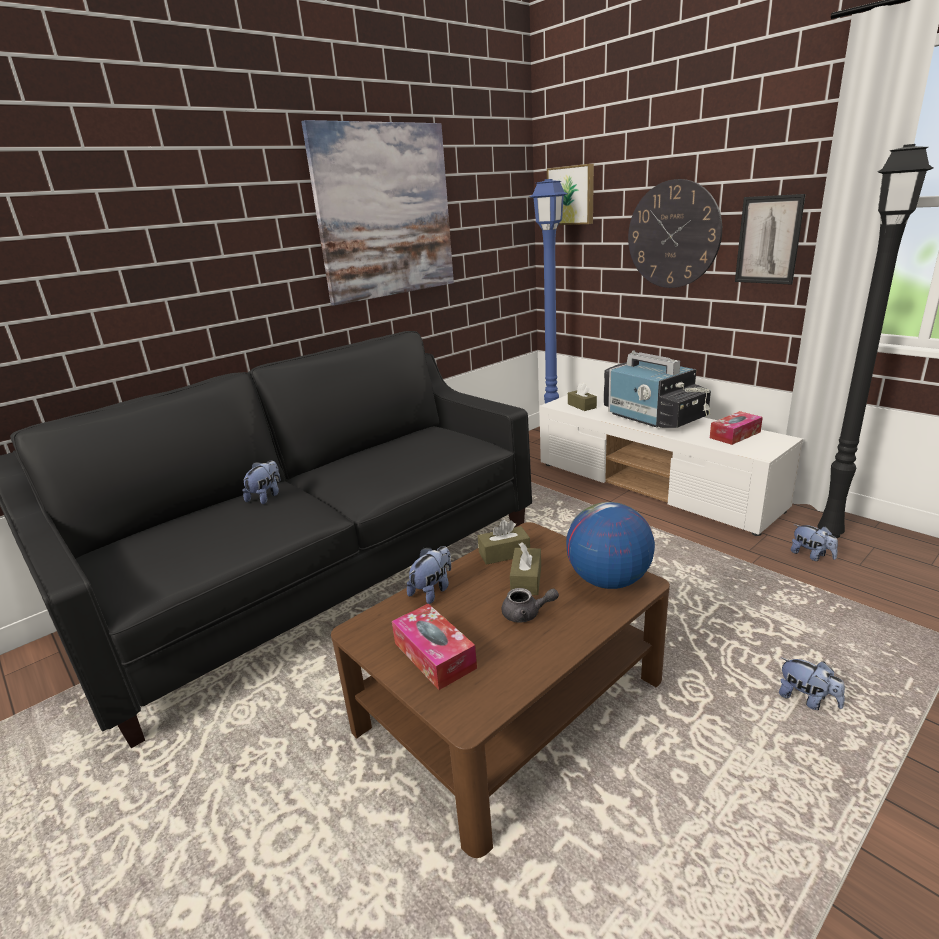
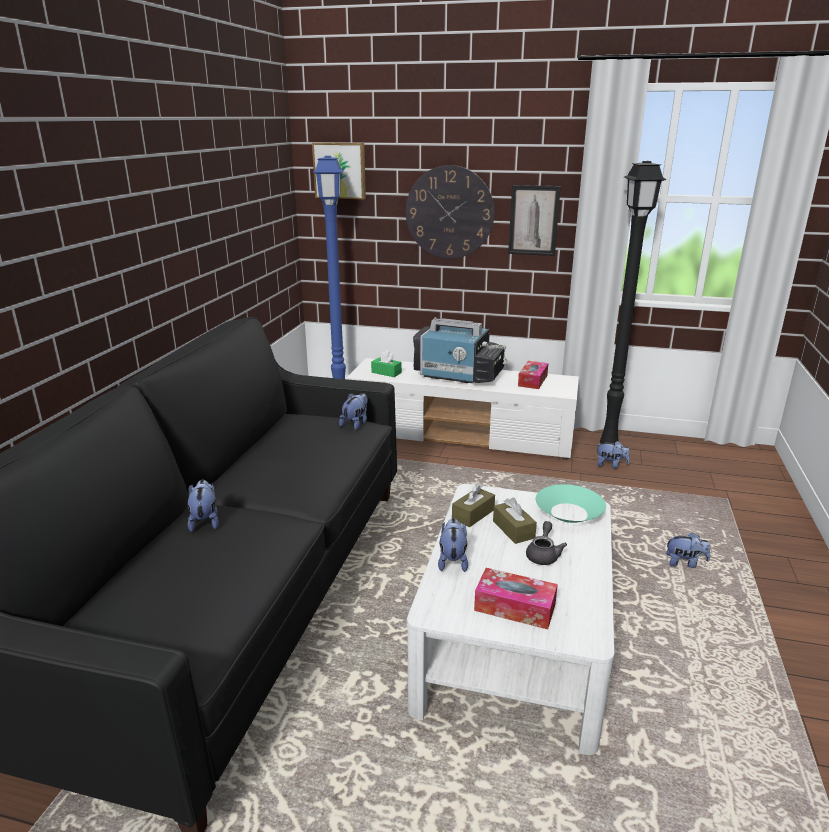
camera: 35 degrees left, 0 degrees up
picture [301,120,454,306] -> none
brown coffee table [331,522,670,858] -> white coffee table [407,484,614,755]
grey teapot [502,588,559,622] -> grey teapot turned 45 degrees counterclockwise [526,521,567,565]
globe [566,502,655,589] -> turquoise bowl [536,484,606,523]
brown tissue box [568,383,597,411] -> green tissue box [371,350,402,377]
none -> plush toy [339,393,368,430]

